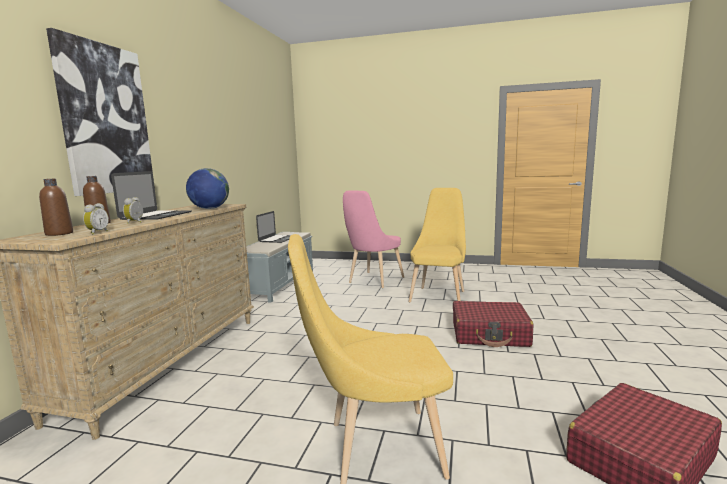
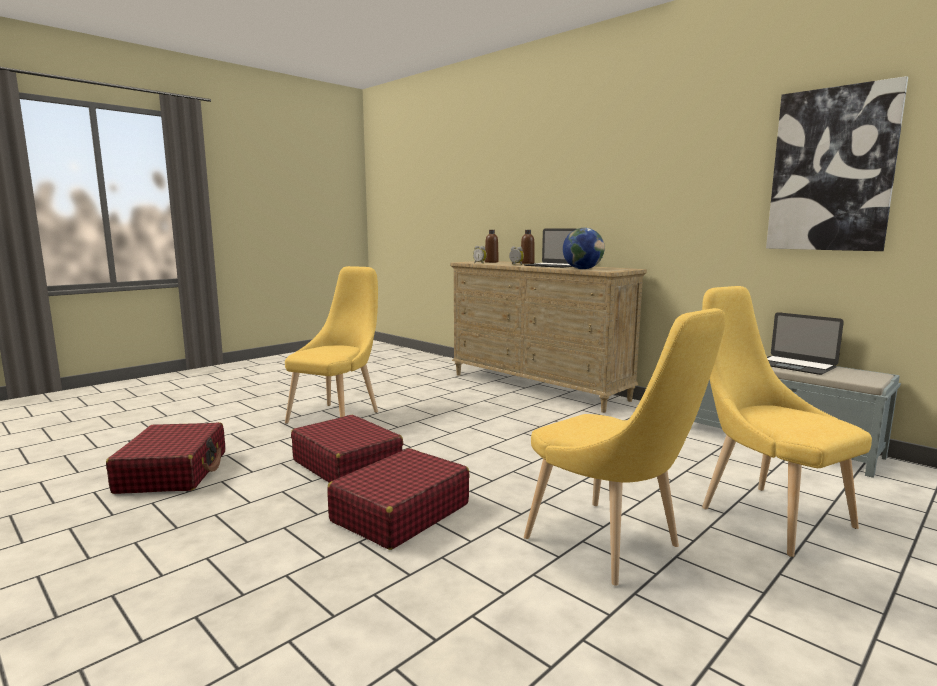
camera: 120 degrees right, 0 degrees up
picture [46,28,153,196] -> picture moved to [766,76,908,251]
pink chair [343,190,404,288] -> yellow chair [702,286,872,557]
none -> red suitcase [291,415,403,482]

